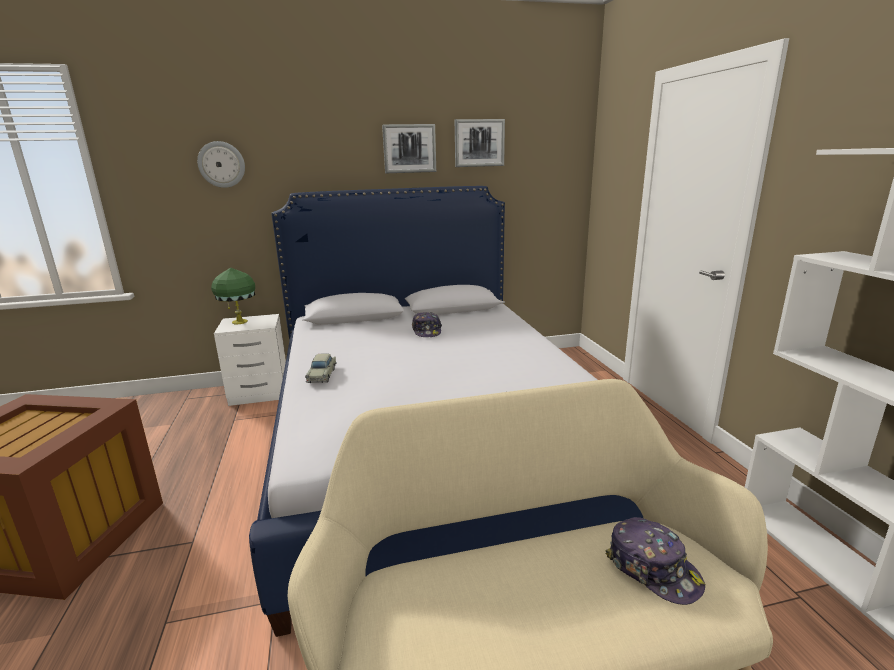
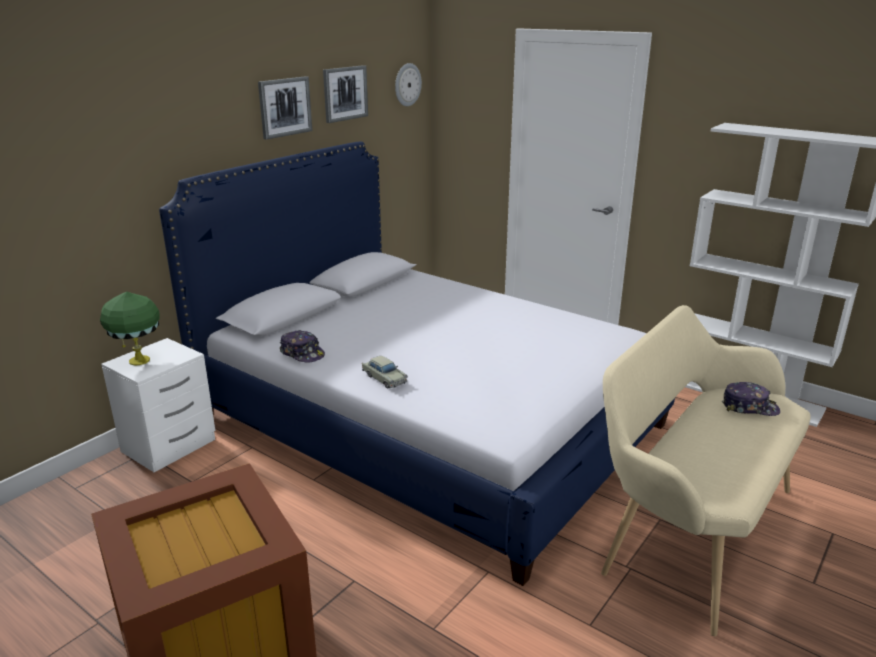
camera: 40 degrees left, 5 degrees up
wall clock [197,141,245,188] -> wall clock moved to [395,63,422,106]
cap [412,312,442,337] -> cap moved to [279,330,325,362]

